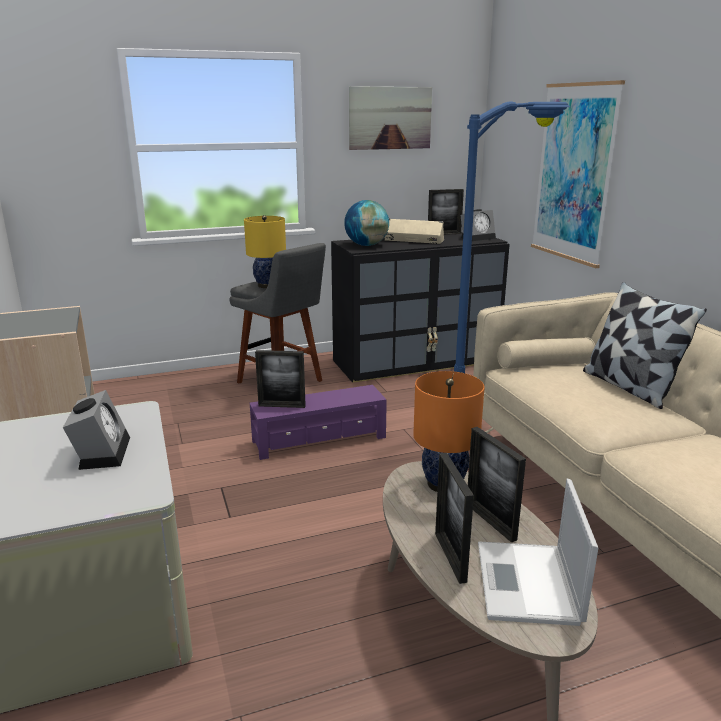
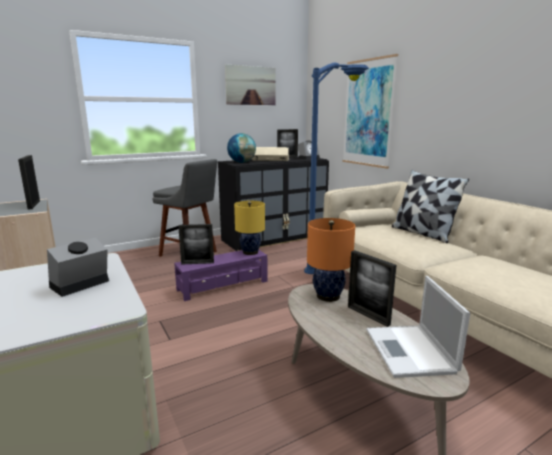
camera: 10 degrees left, 5 degrees down
alarm clock [63,390,130,470] -> alarm clock turned 120 degrees counterclockwise [47,238,109,297]
yellow table lamp [244,215,286,288] -> yellow table lamp moved to [234,201,265,255]
picture frame [435,453,474,584] -> picture frame moved to [18,155,40,210]

